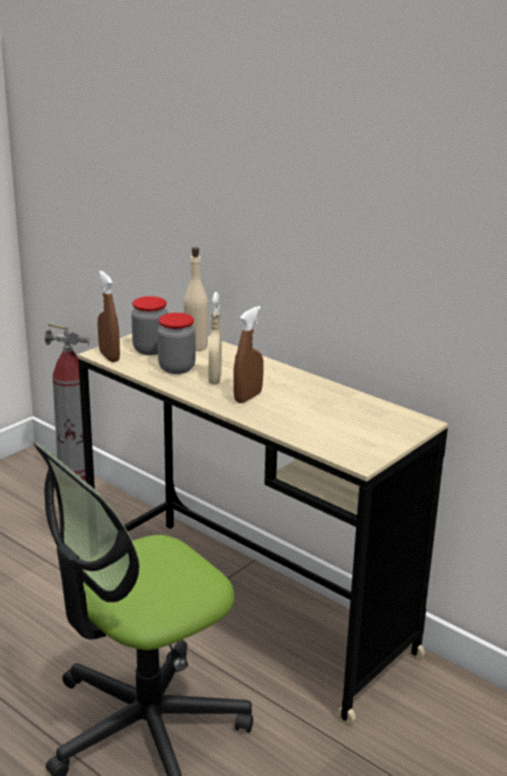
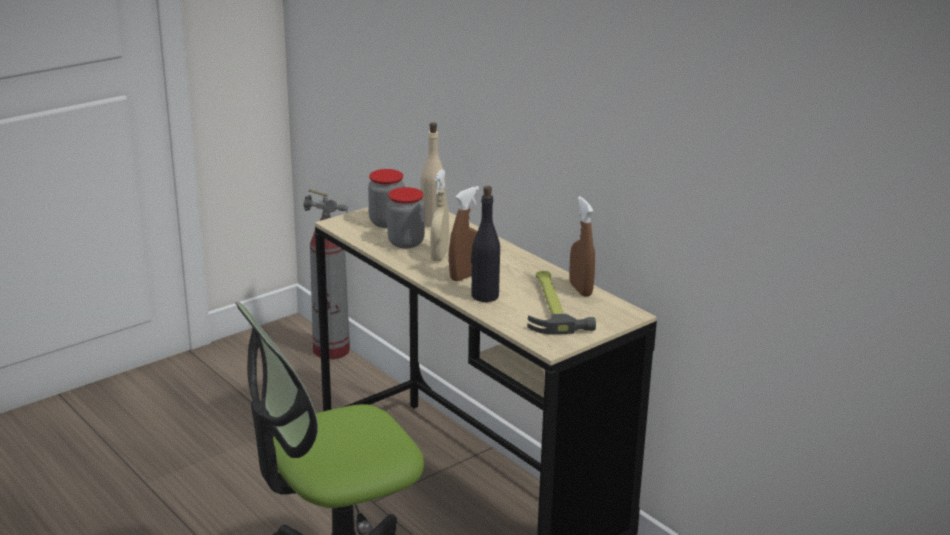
camera: 10 degrees right, 0 degrees up
brown spray bottle [98,271,120,362] -> brown spray bottle moved to [569,196,595,297]
none -> black bottle [471,186,500,302]
none -> hammer [528,271,596,334]

